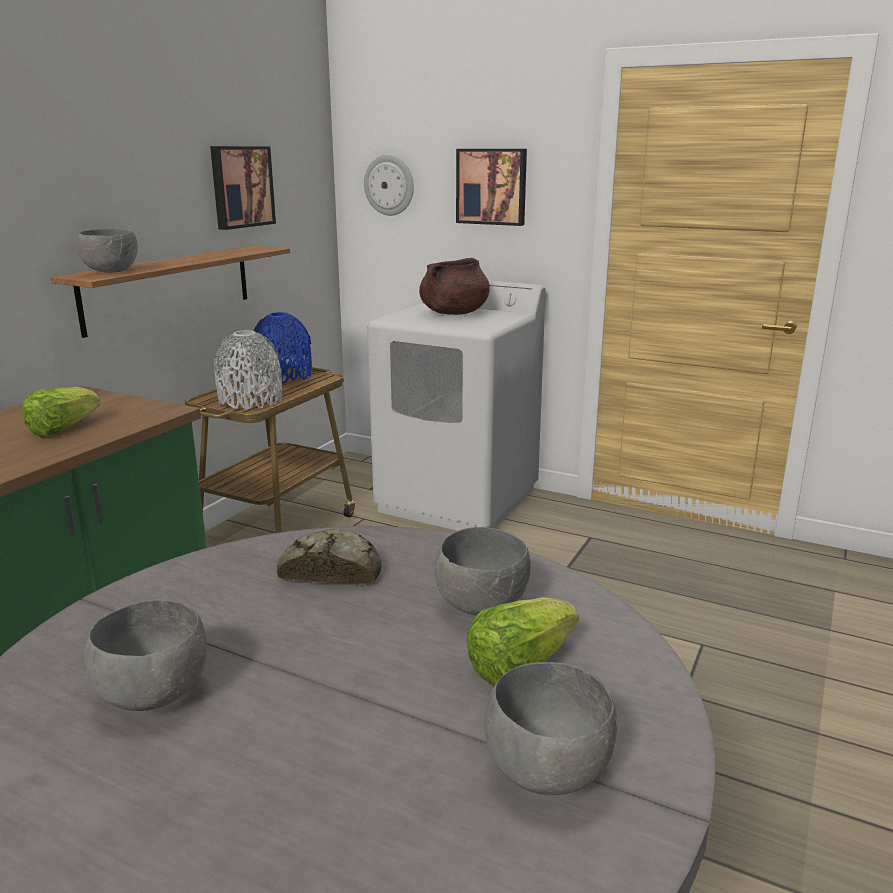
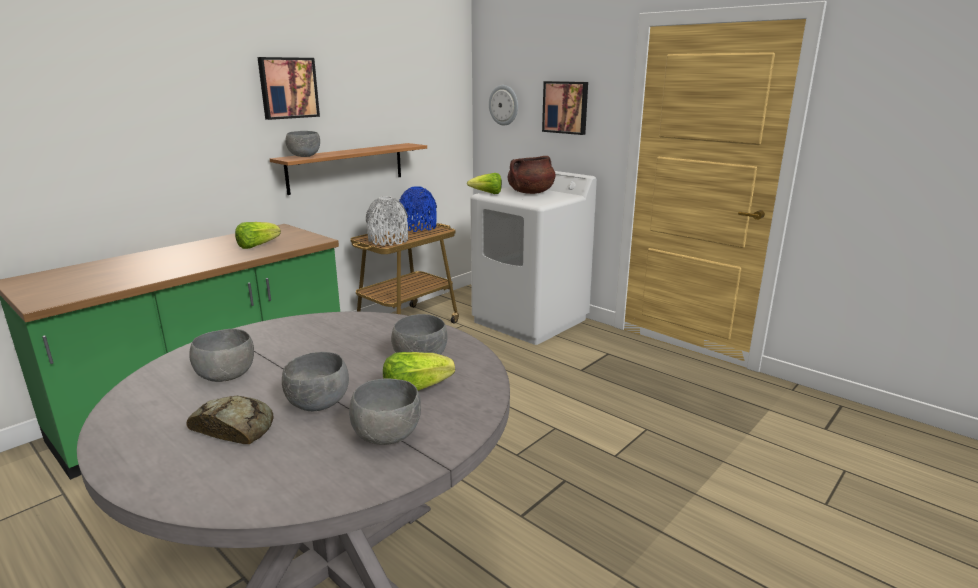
camera: 15 degrees right, 0 degrees up
picture [210,146,276,230] -> picture moved to [257,57,320,120]
bread [277,530,382,584] -> bread moved to [186,396,273,444]
none -> grey bowl [282,352,349,411]
none -> lettuce [467,173,502,194]

